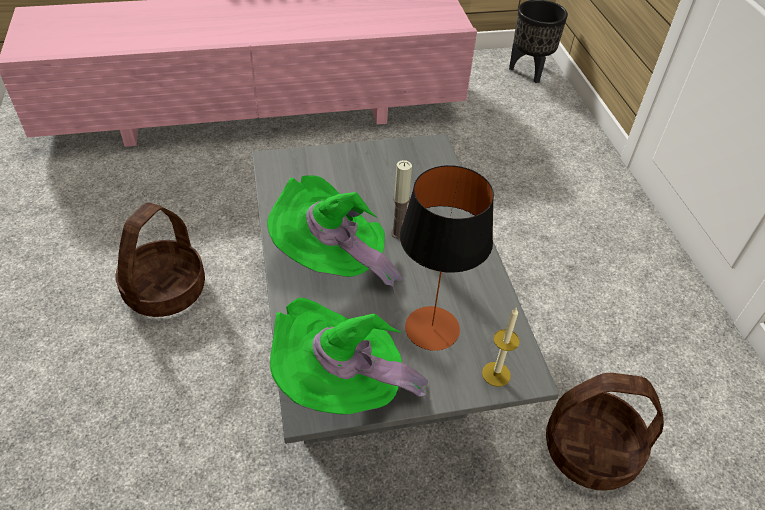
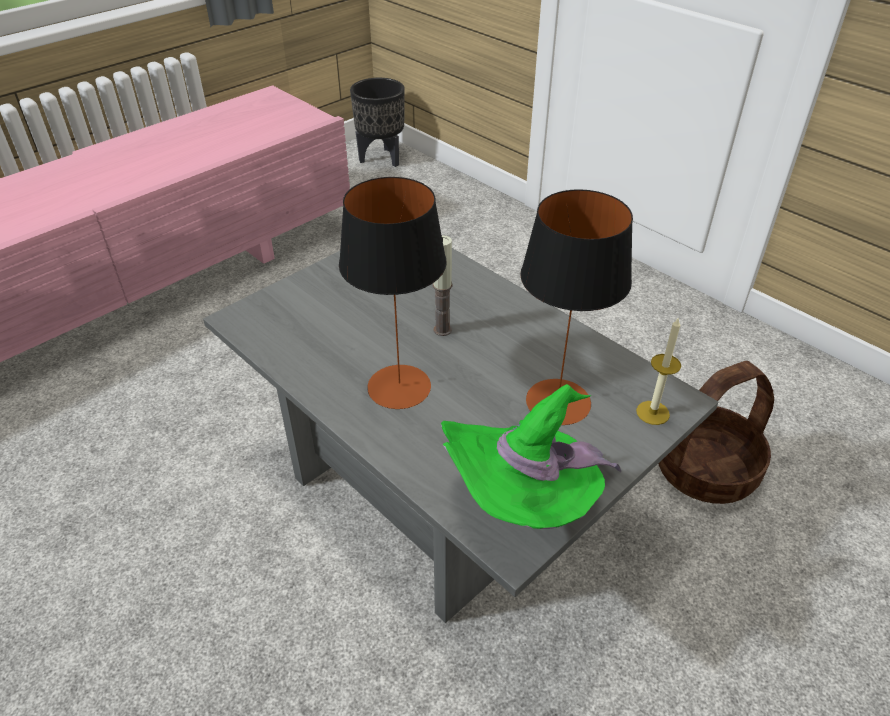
camera: 30 degrees left, 5 degrees down
basket [116,203,205,317] -> none
green hat [267,176,403,294] -> table lamp [339,177,447,409]

